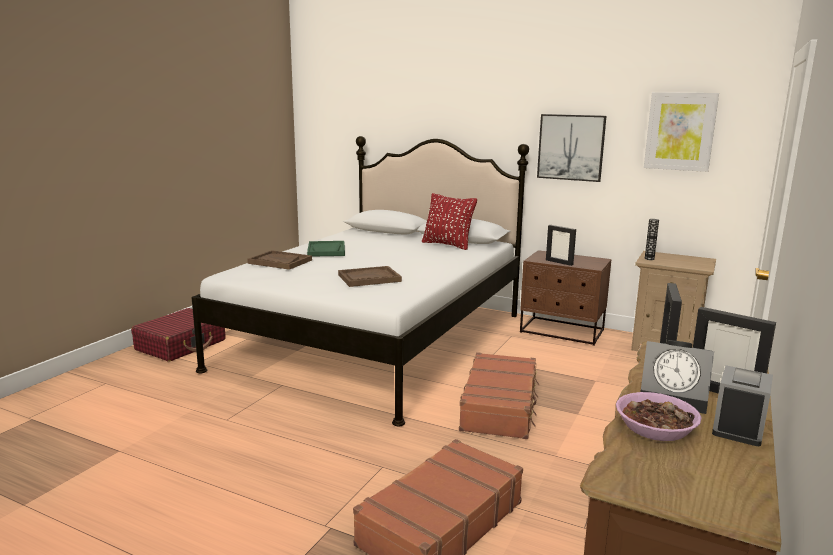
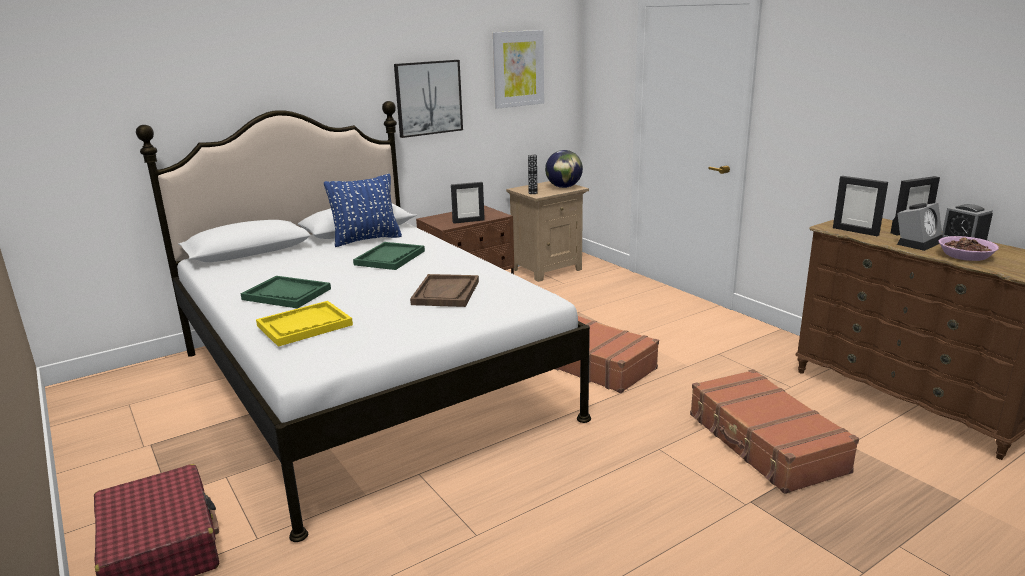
camera: 60 degrees left, 5 degrees up
brown tray [247,250,312,270] -> yellow tray [256,301,353,347]
red pillow [422,193,477,250] -> blue pillow [324,174,402,247]
none -> green tray [353,242,425,270]
none -> globe [545,150,583,188]

